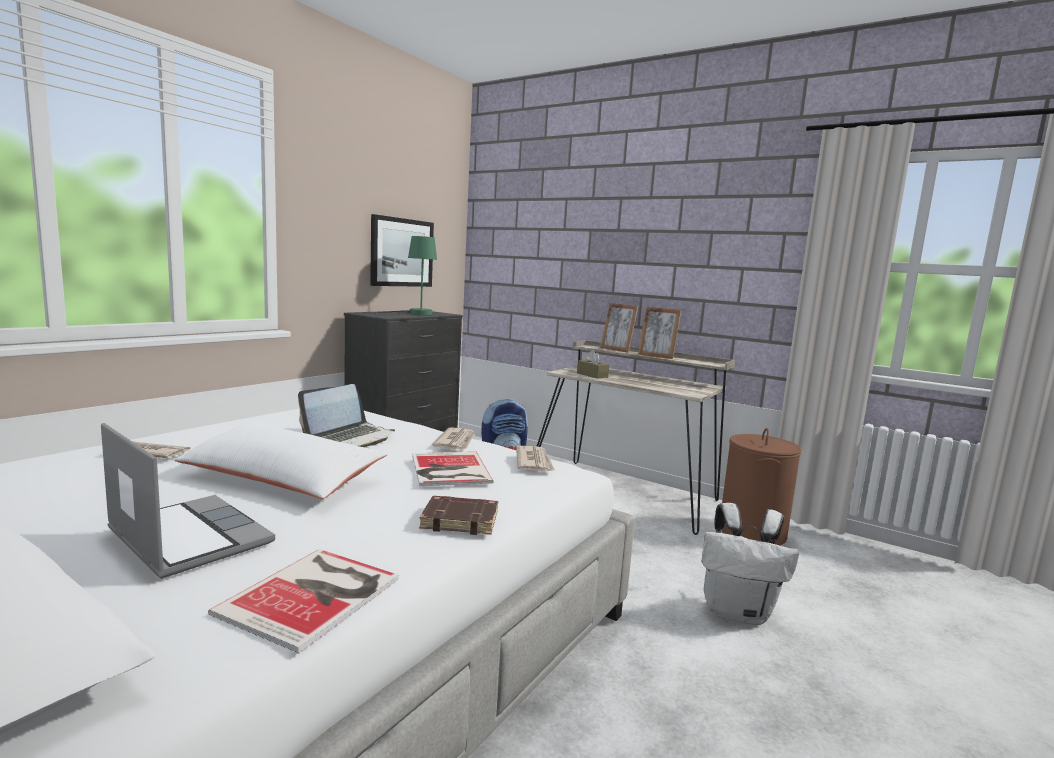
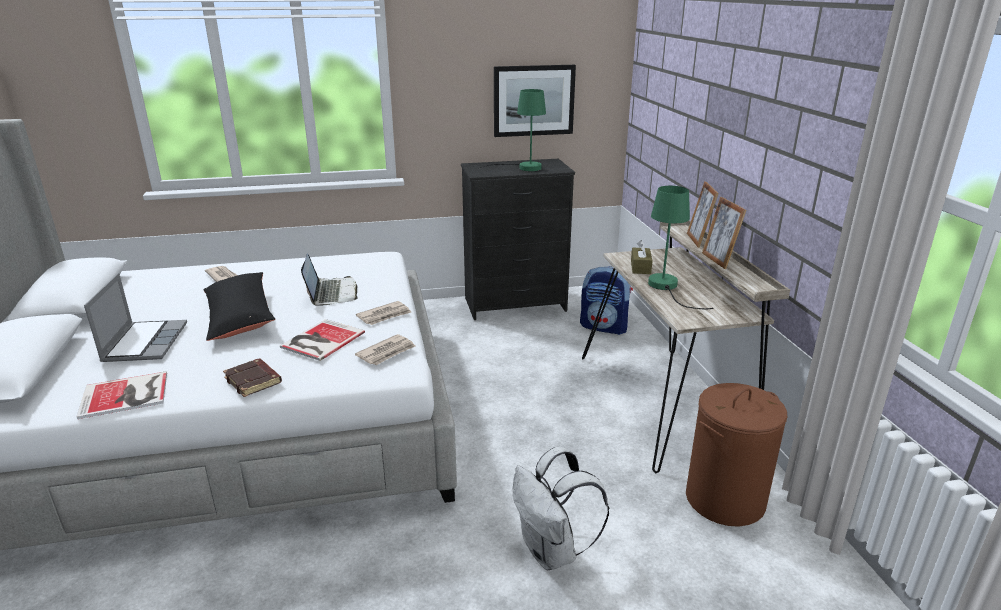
camera: 45 degrees right, 15 degrees up
white pillow [174,424,388,499] -> black pillow [203,272,275,341]
laptop [298,384,395,447] -> laptop turned 90 degrees counterclockwise [301,254,358,306]
none -> green table lamp [648,186,714,309]

